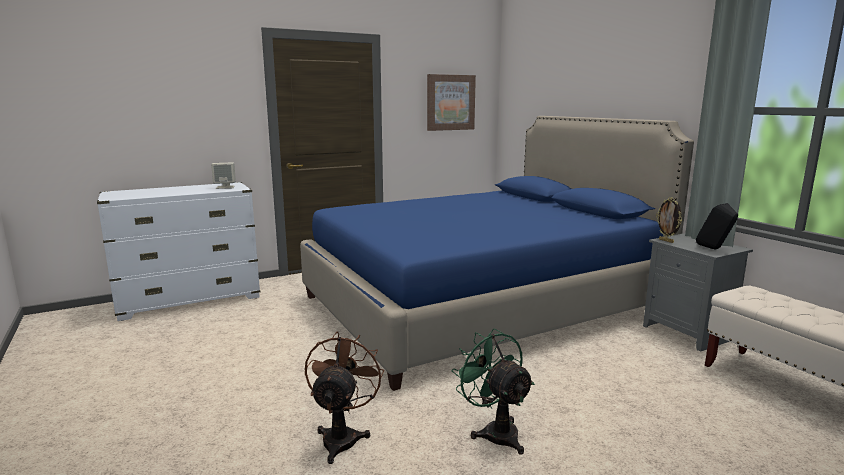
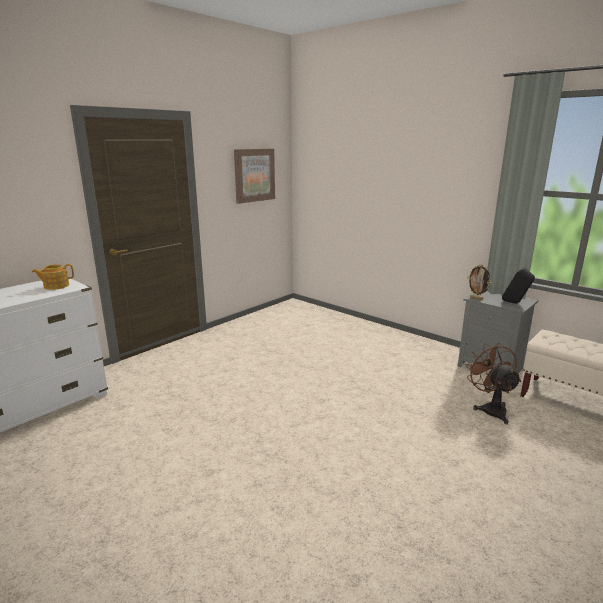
camera: 20 degrees left, 5 degrees up
beige speaker [211,163,236,189] -> teapot [32,264,74,290]
blue bed [300,116,694,391] -> none
brown fan [305,332,384,464] -> brown fan moved to [466,343,522,424]
green fan [452,328,535,455] -> none

